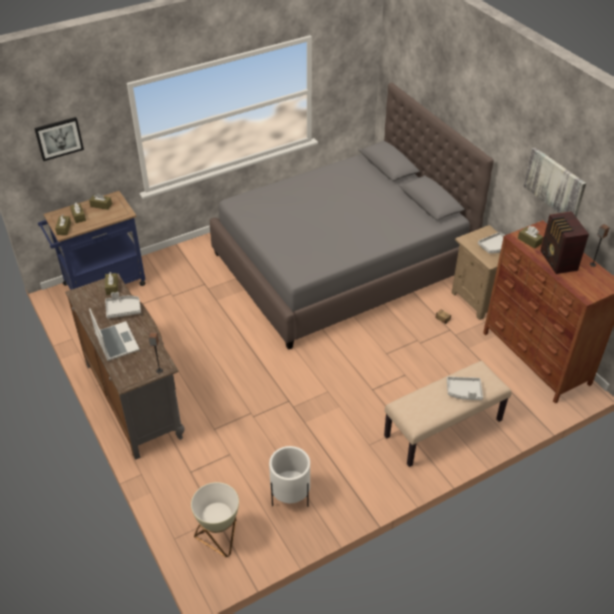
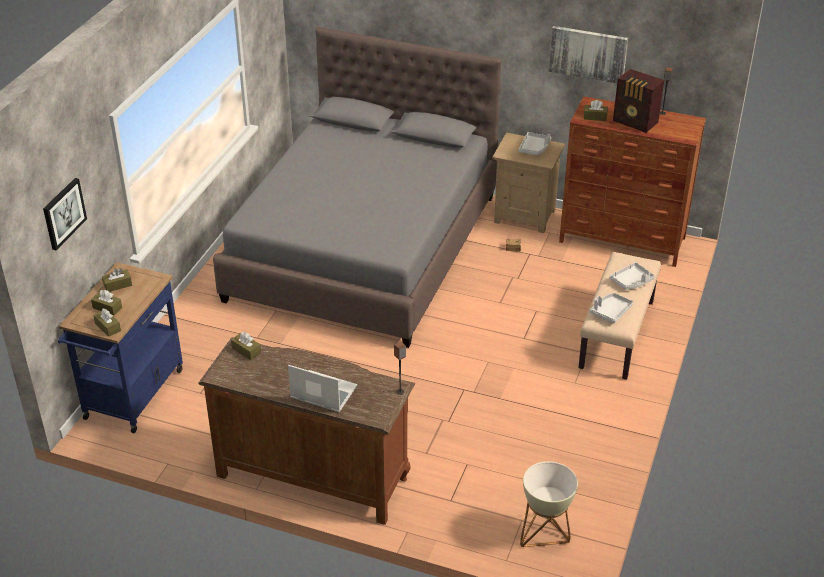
camera: 40 degrees left, 5 degrees down
grey dresser [65,274,184,460] -> brown dresser [198,337,415,525]
grey tray [105,292,141,319] -> grey tray moved to [590,293,633,324]
white planter [269,446,310,507] -> none

